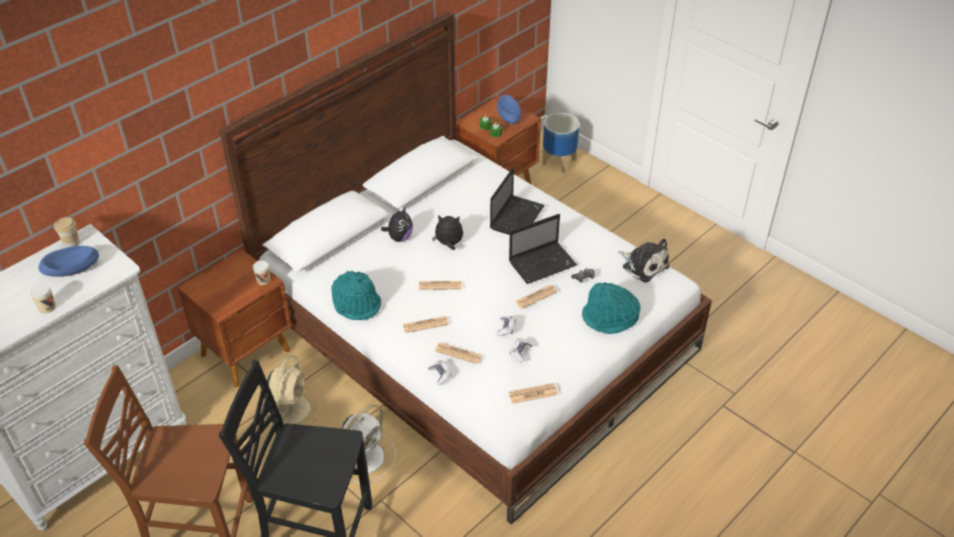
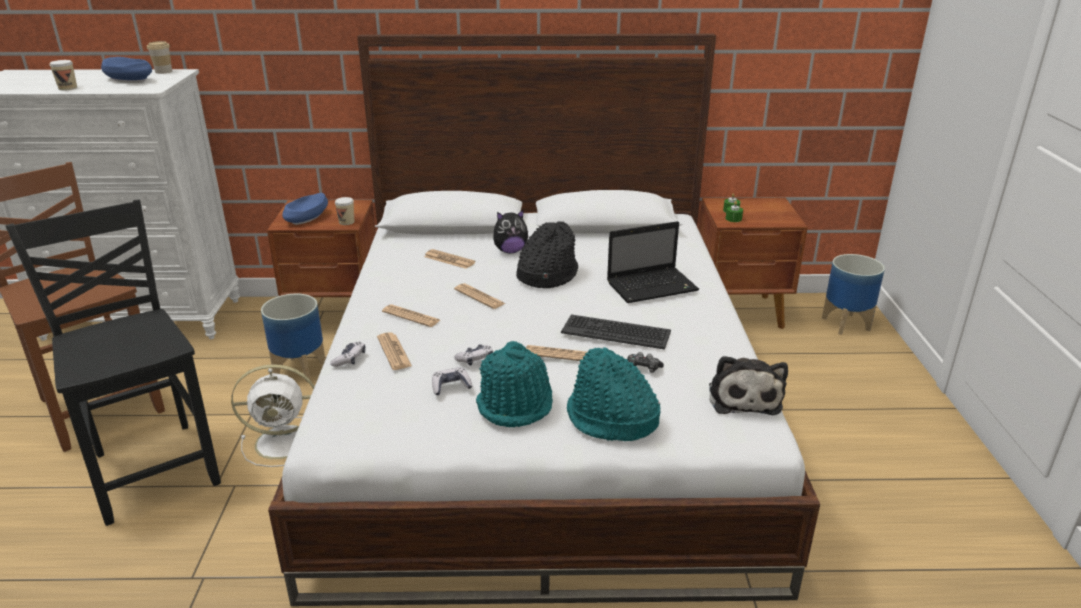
camera: 45 degrees right, 15 degrees down
beige fan [266,355,321,430] -> planter [261,294,325,383]
turquoise hat [331,271,381,320] -> turquoise hat moved to [476,341,553,427]
plush toy [432,215,463,250] -> black hat [516,221,578,288]
blue bowl [497,95,521,124] -> blue bowl moved to [282,193,328,225]
laptop [509,214,577,284] -> keyboard [561,314,671,350]
newspaper [509,383,558,404] -> newspaper moved to [424,249,475,269]

